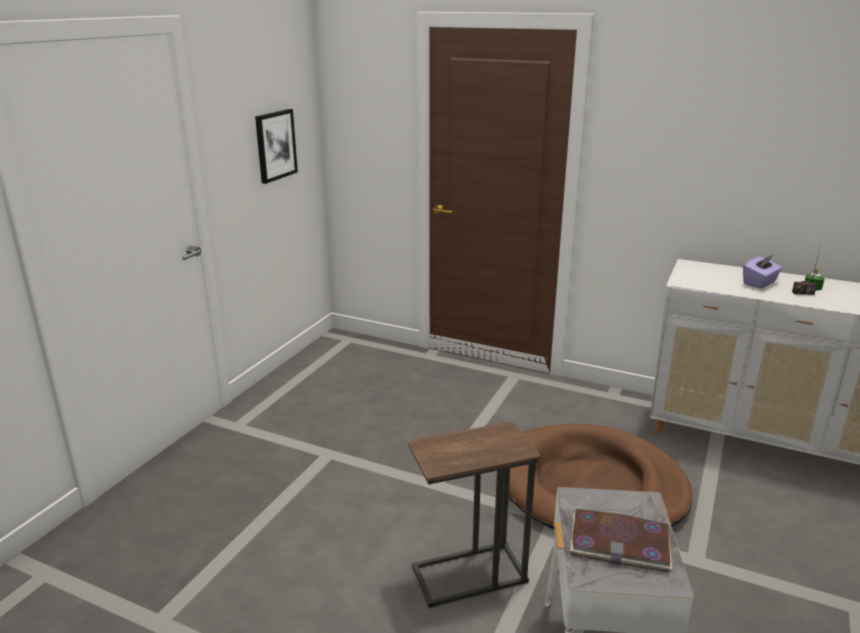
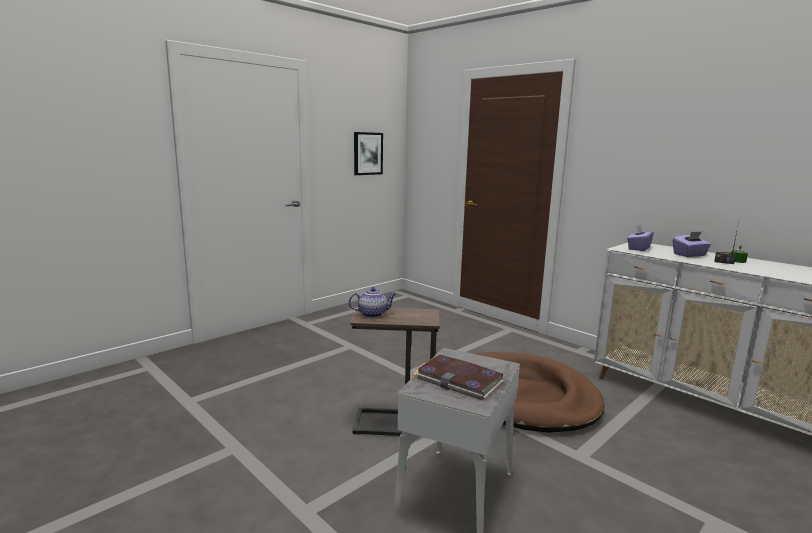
camera: 20 degrees right, 10 degrees down
none -> teapot [349,287,396,318]
none -> purple tissue box [627,225,654,251]

